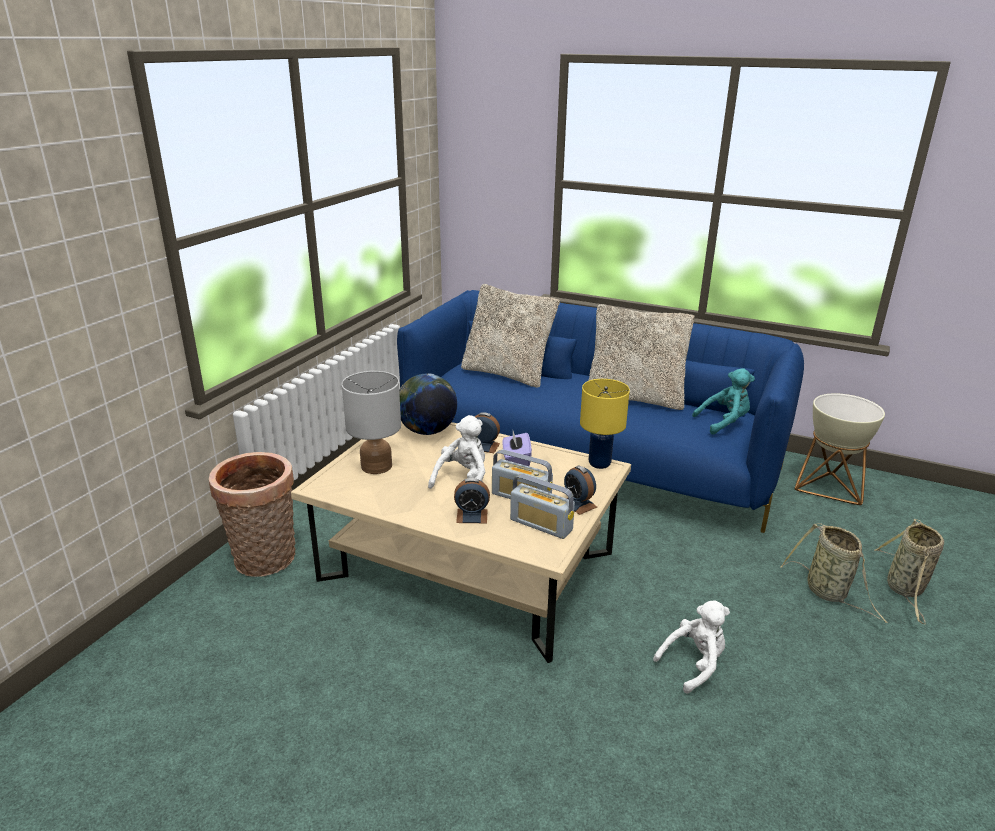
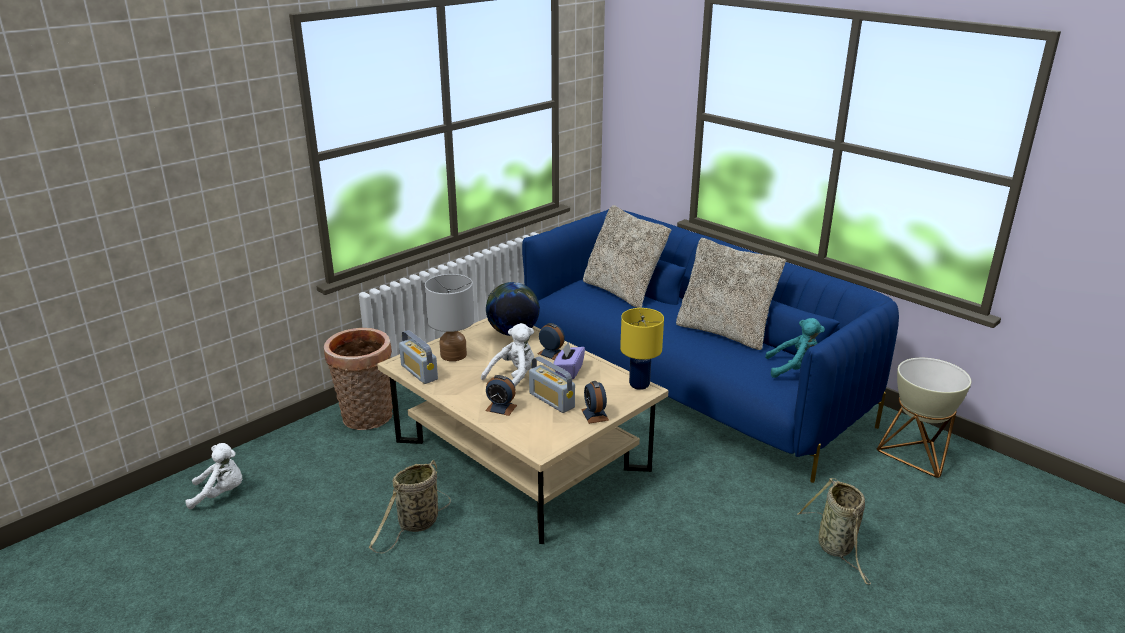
camera: 20 degrees right, 0 degrees up
radio [510,474,575,539] -> radio moved to [399,330,438,384]
white plush toy [653,600,730,693] -> white plush toy moved to [185,443,242,509]
basket [874,519,944,624] -> basket moved to [369,460,451,553]

